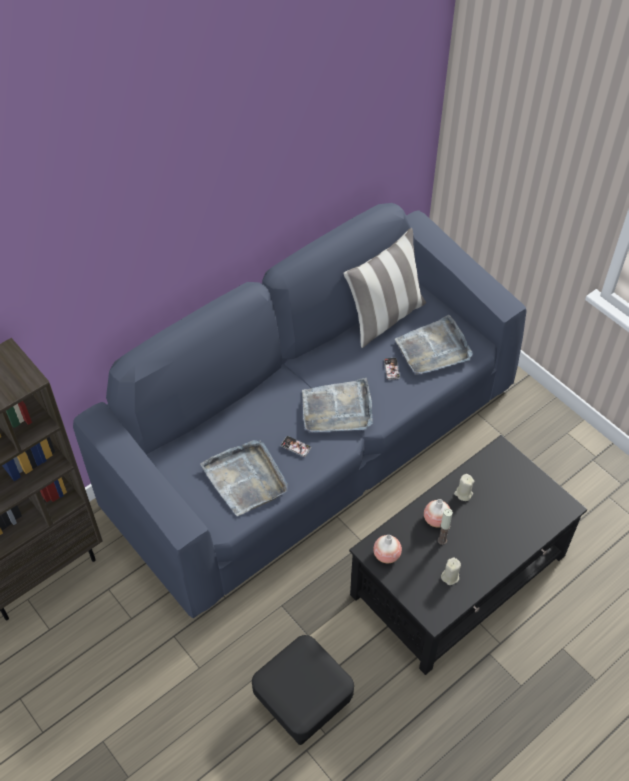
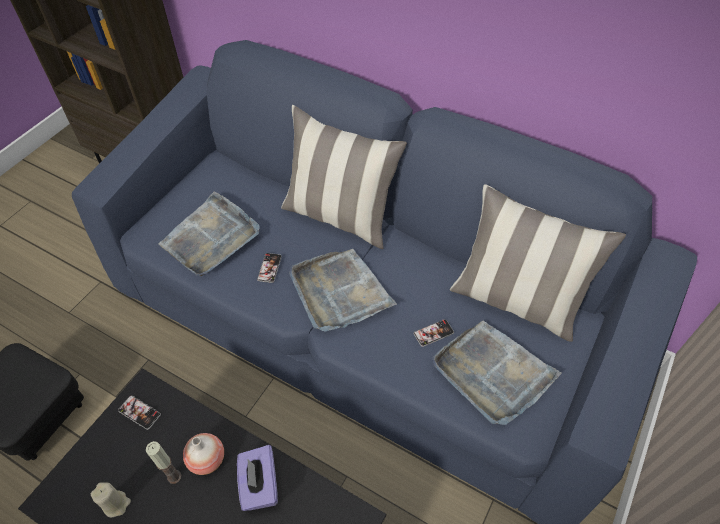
camera: 70 degrees right, 0 degrees up
vase [373,535,402,563] -> phone [118,395,161,430]
beige candle [454,474,475,501] -> purple tissue box [237,445,278,511]
none -> pillow [281,105,407,249]

